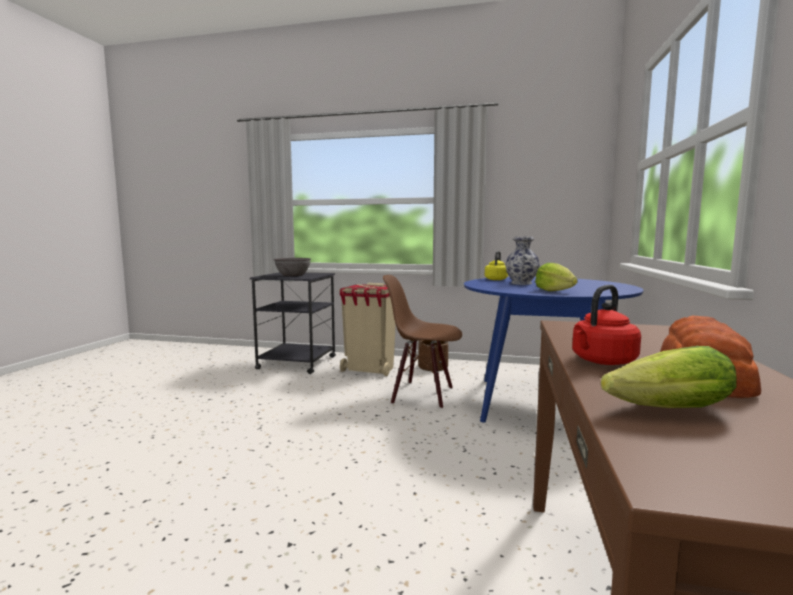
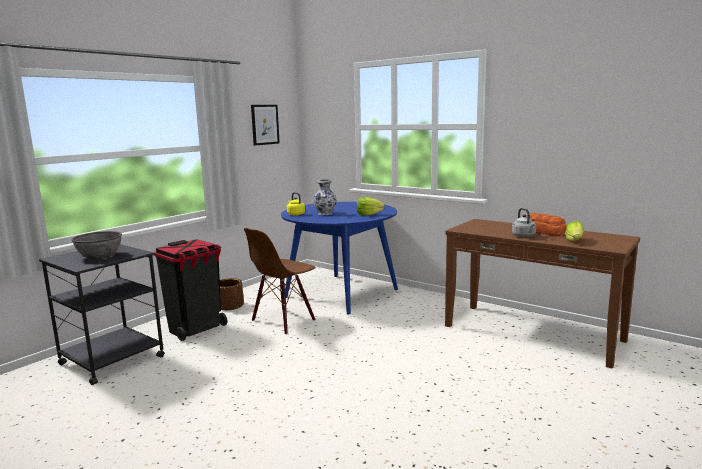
camera: 65 degrees left, 5 degrees up
beige trash can [339,283,396,376] -> black trash can [154,239,227,341]
red kettle [572,285,641,365] -> grey kettle [512,208,536,237]
none -> picture [251,105,280,146]

